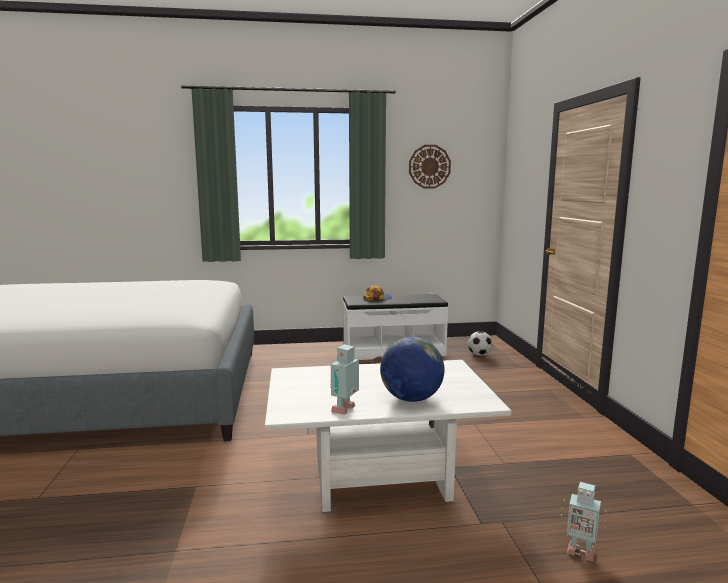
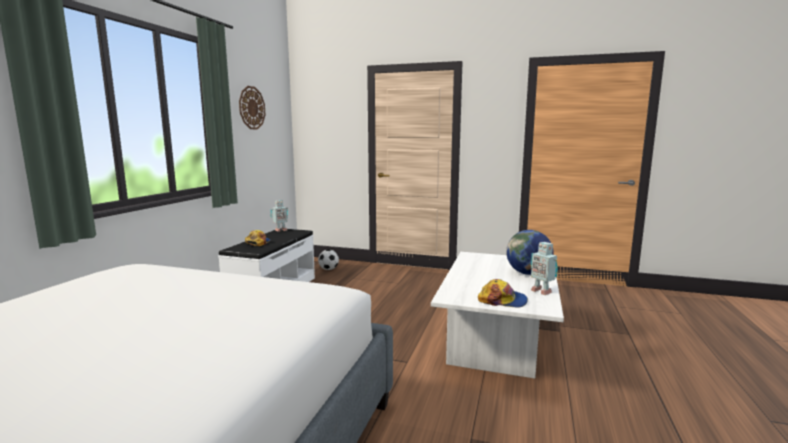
camera: 65 degrees left, 0 degrees up
toy robot [561,482,606,561] -> toy robot moved to [270,200,288,232]
none -> cap [478,279,528,308]

